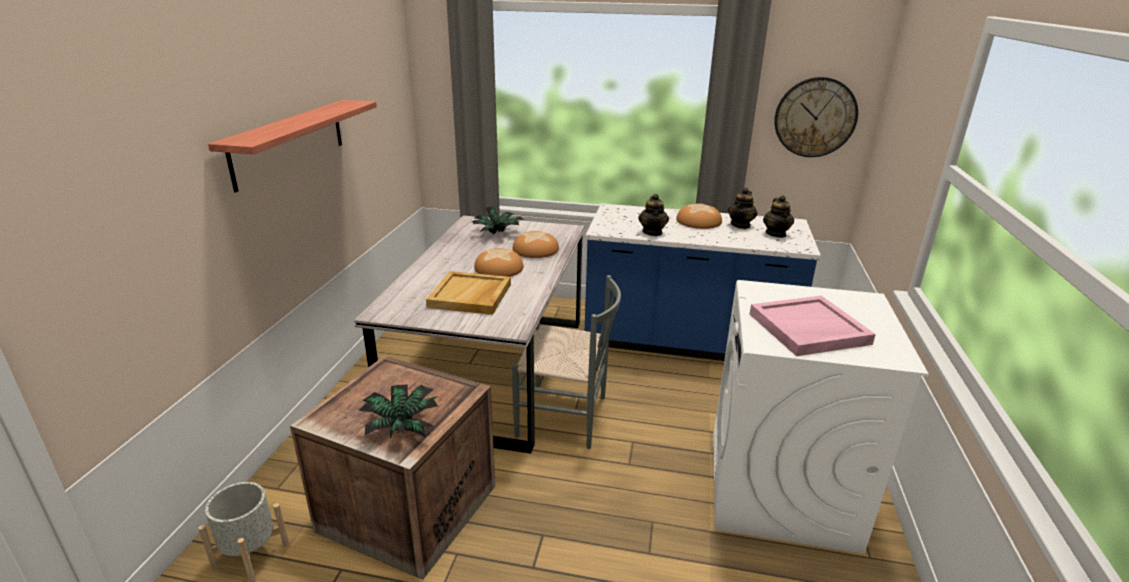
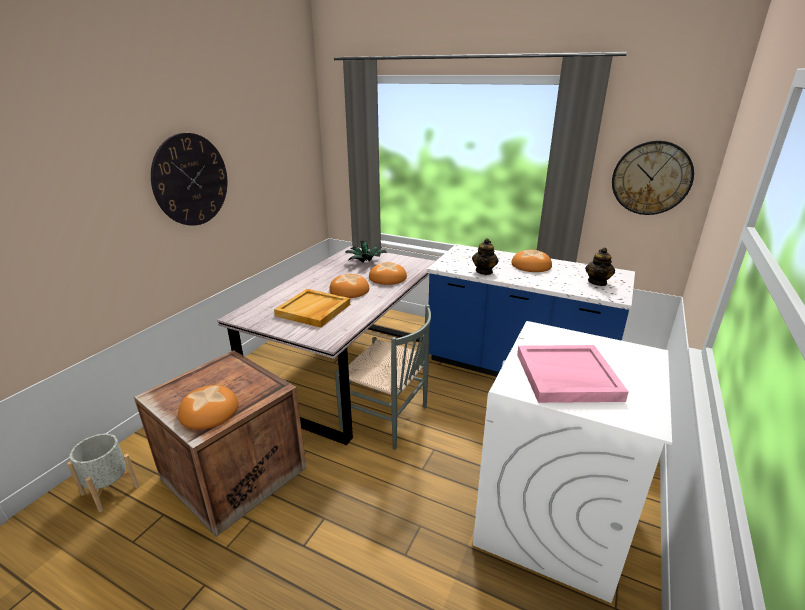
camera: 15 degrees right, 0 degrees up
shelf [208,100,377,193] -> wall clock [151,133,227,226]
potted plant [358,384,439,438] -> bread [178,385,238,430]
teapot [728,188,757,229] -> none

